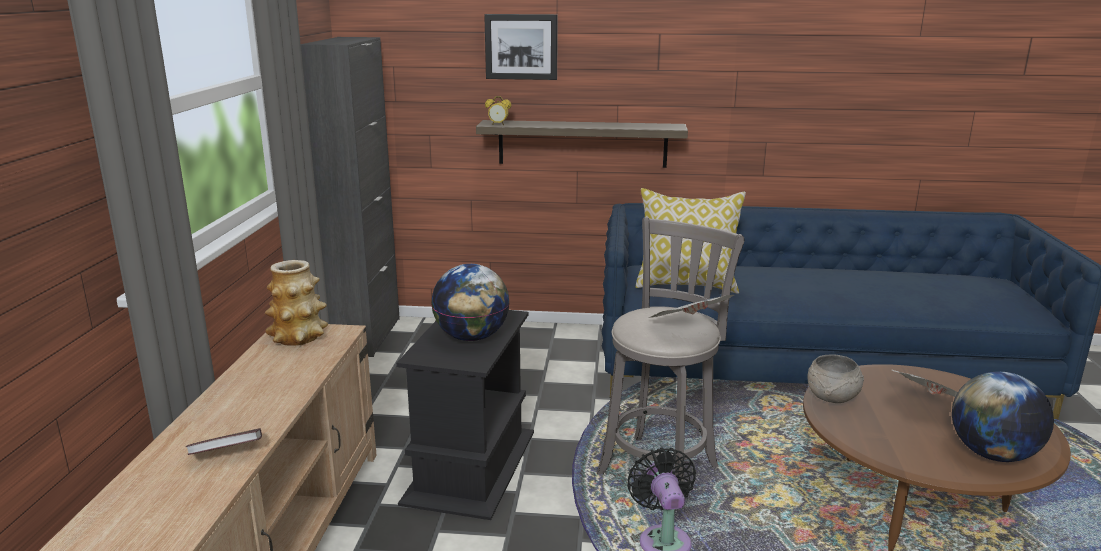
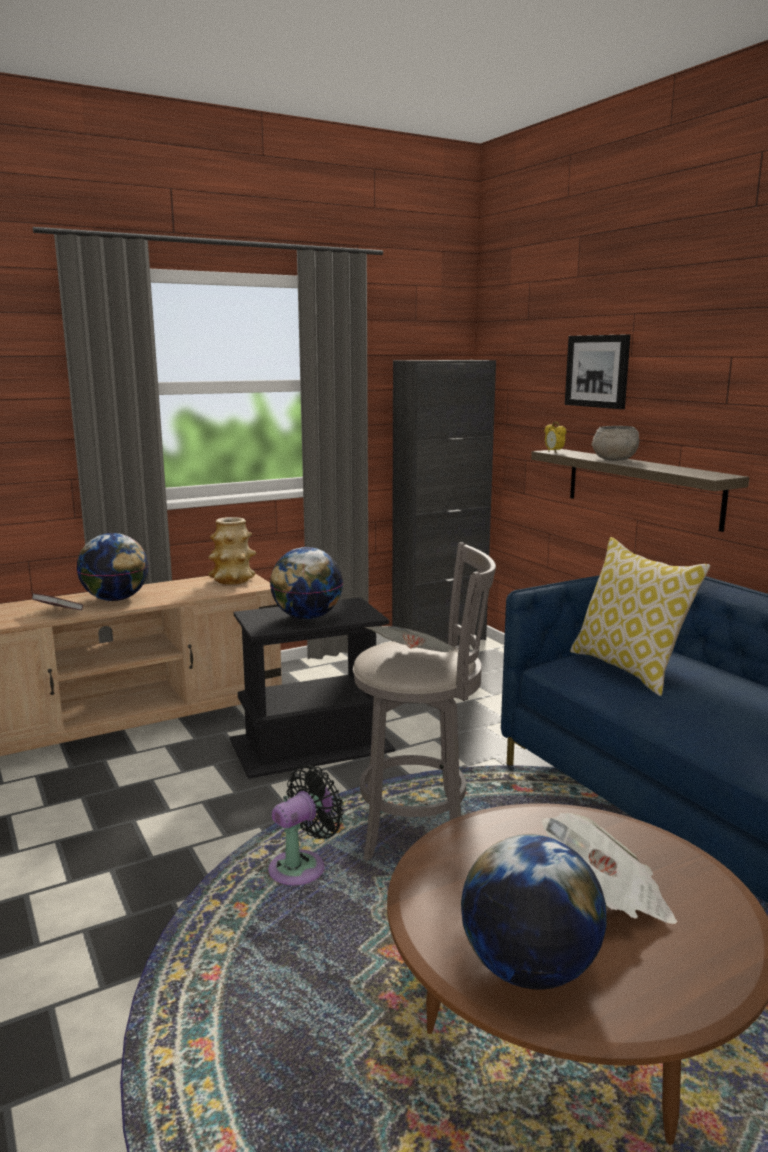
camera: 55 degrees right, 5 degrees down
grey bowl [807,354,864,403] -> grey bowl moved to [591,426,639,461]
none -> globe [77,533,148,601]

